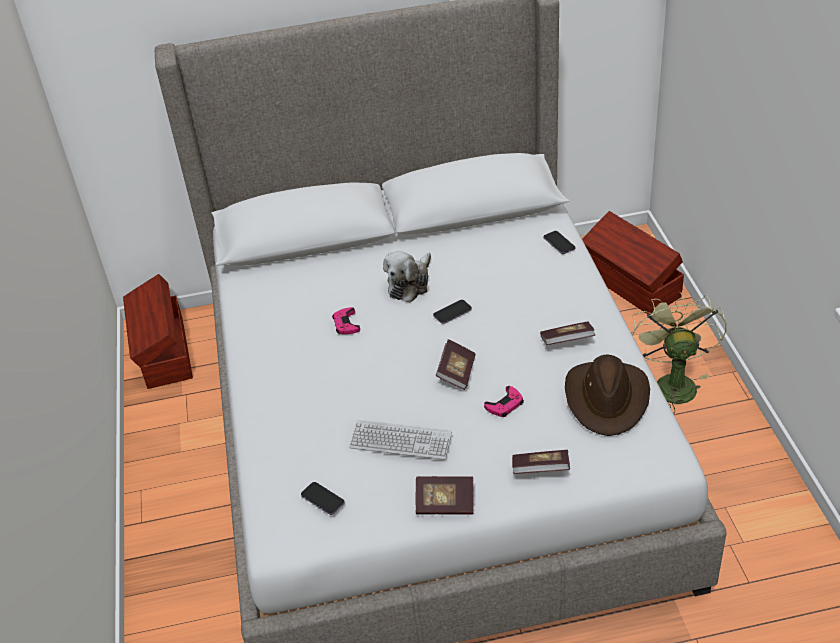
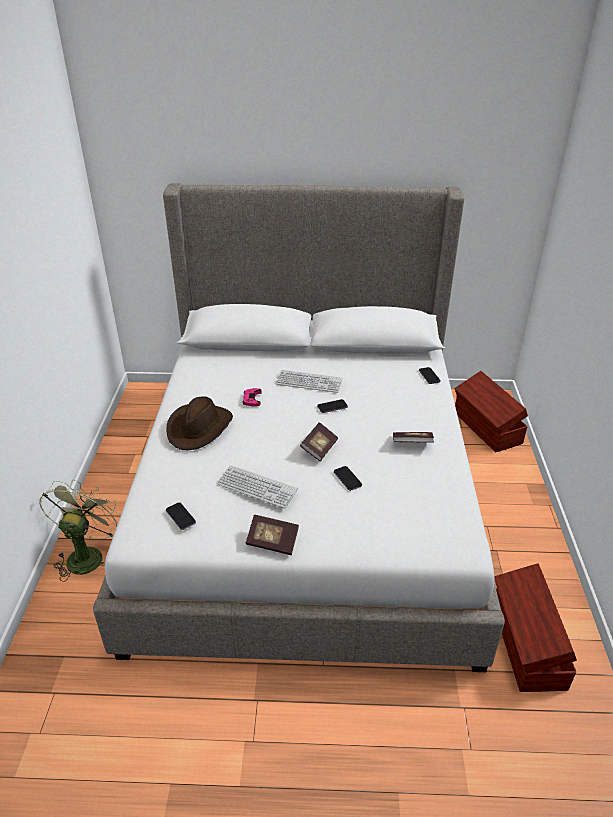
camera: 10 degrees right, 5 degrees down
brown storage box [123,274,193,389] -> brown storage box moved to [494,563,577,692]
plush toy [383,251,431,302] -> keyboard [276,370,342,393]
pink game controller [484,386,524,417] -> phone [334,466,362,491]
book [512,450,570,474] -> none
brown hat [565,355,650,436] -> brown hat moved to [167,396,233,450]
green fan [631,292,727,414] -> green fan moved to [39,479,121,582]

